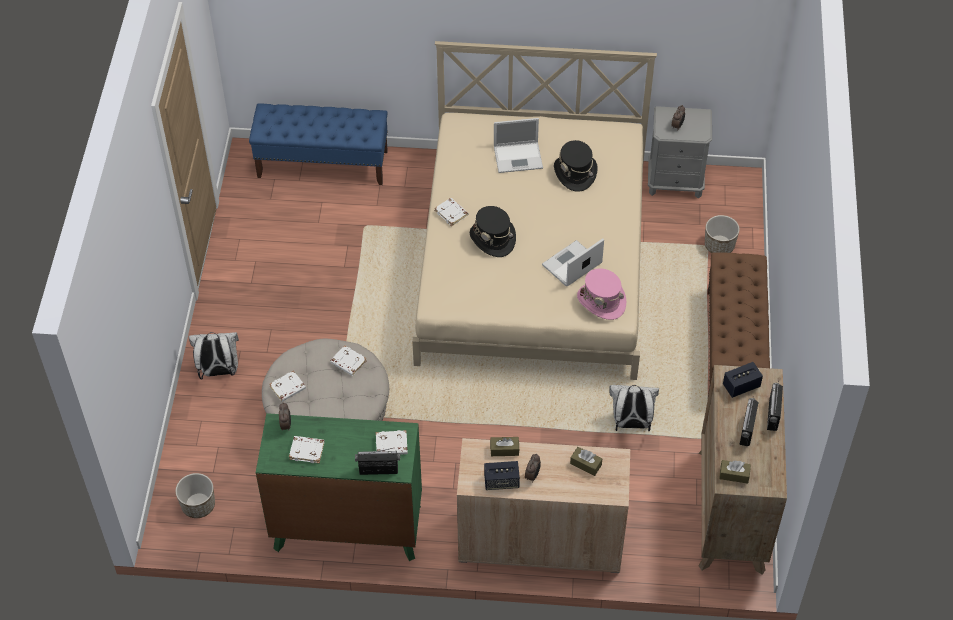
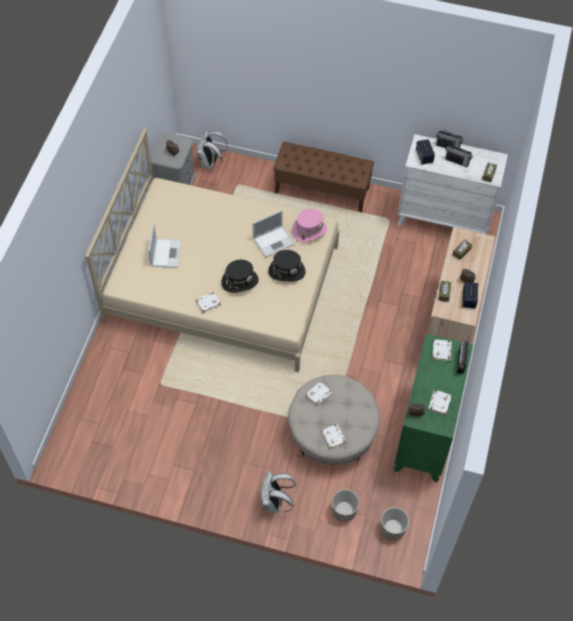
camera: 80 degrees left, 5 degrees up
blue bench [249,103,388,185] -> none
laptop [542,238,604,286] -> laptop turned 90 degrees counterclockwise [252,210,294,257]
black hat [554,140,598,192] -> black hat moved to [268,250,306,281]
white backpack [609,385,659,431] -> white backpack moved to [197,130,228,169]
brown dresser [698,365,787,575] -> white dresser [397,134,508,235]
planter [705,215,740,253] -> planter moved to [332,489,359,522]

